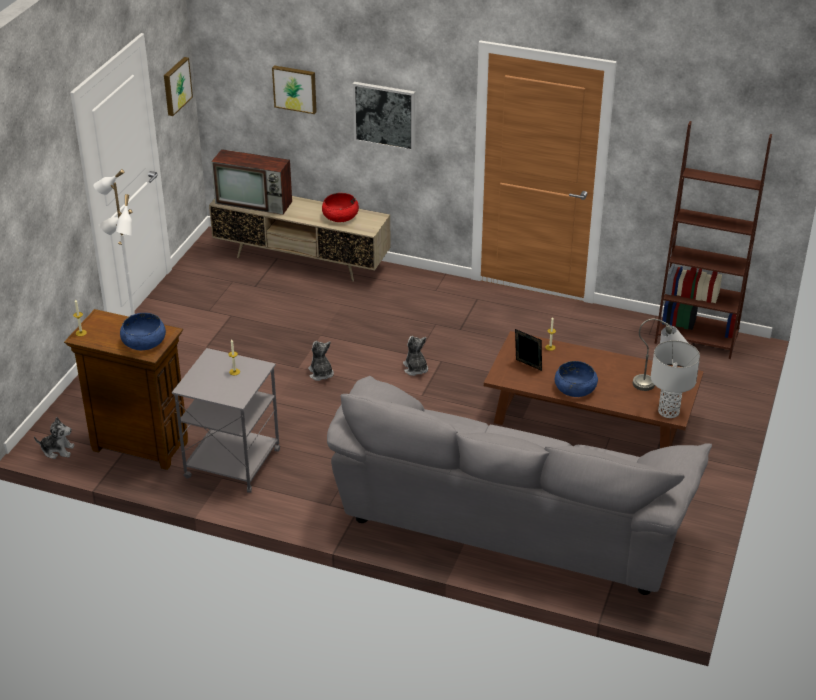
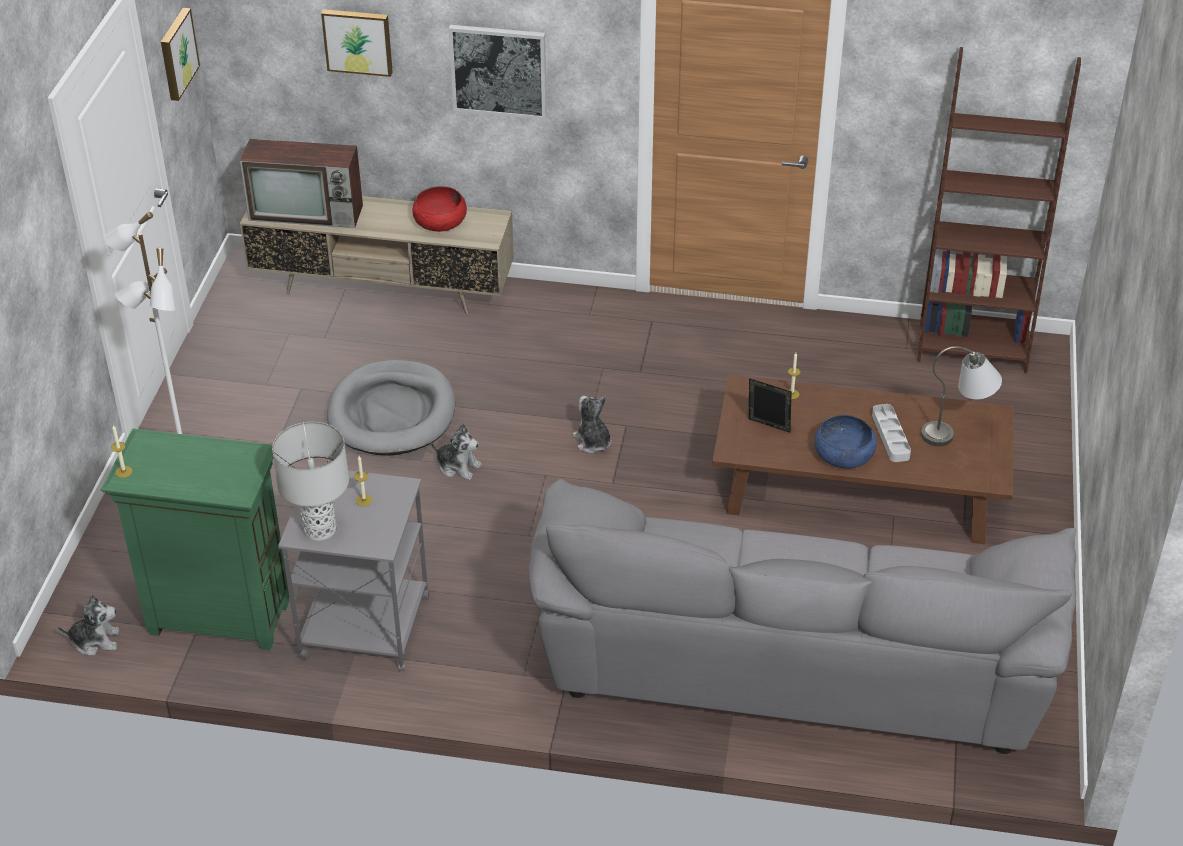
camera: 10 degrees left, 5 degrees up
brown cabinet [64,309,188,470] -> green cabinet [101,428,289,650]
blue bowl [120,313,166,350] -> none
plush toy [308,341,334,381] -> plush toy turned 150 degrees clockwise [431,423,482,480]
white table lamp [651,340,700,418] -> white table lamp moved to [272,422,349,541]
none -> grey dog bed [327,360,455,456]
none -> grey tray [872,404,911,462]

